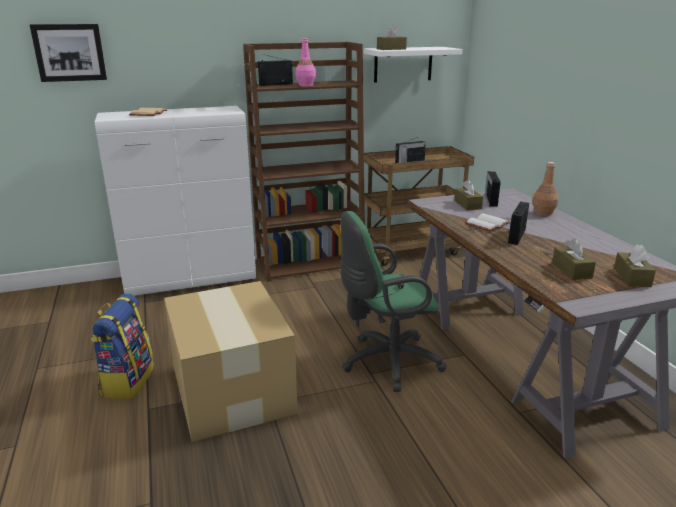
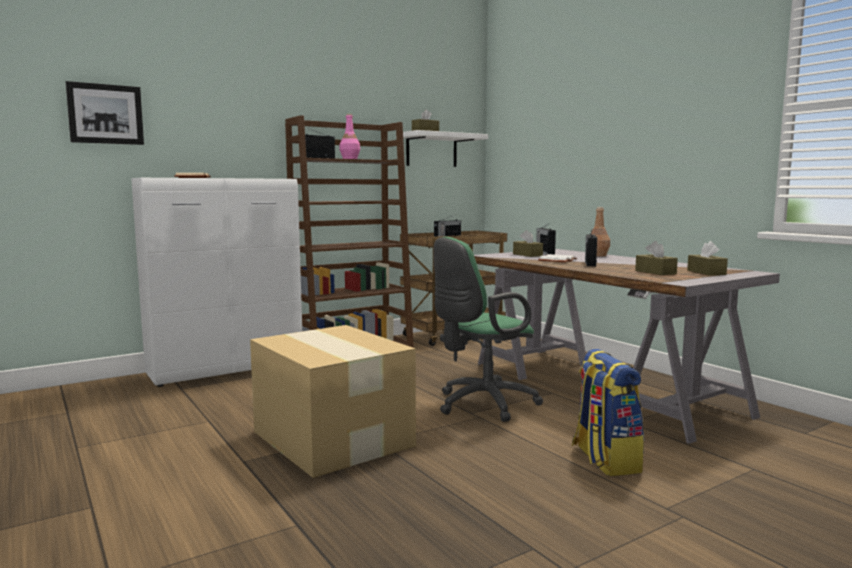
camera: 15 degrees left, 15 degrees down
backpack [90,294,154,399] -> backpack moved to [572,349,644,476]

